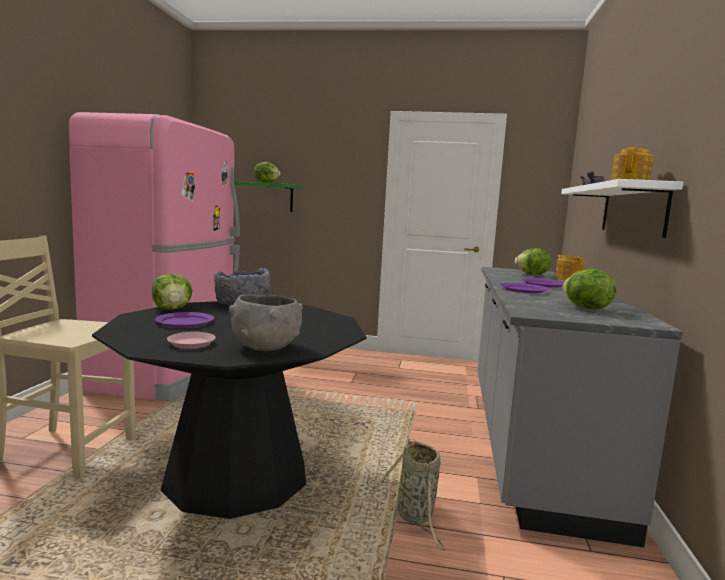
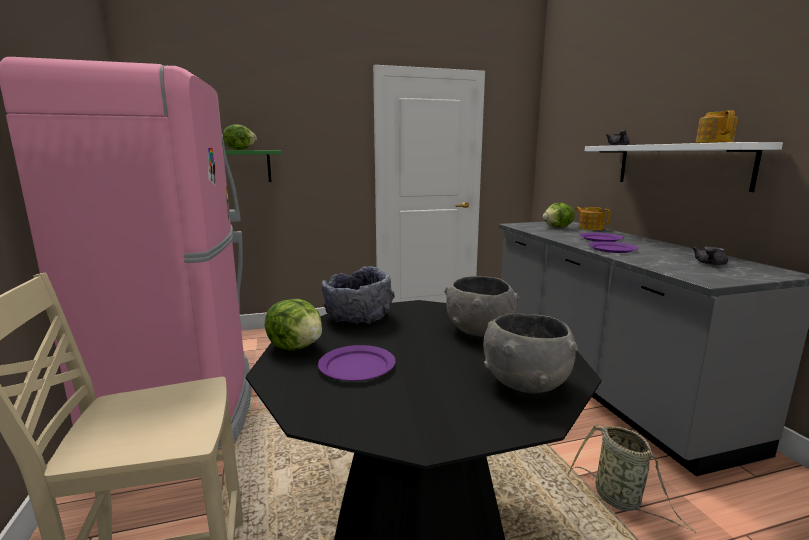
camera: 25 degrees left, 5 degrees up
pink plate [167,332,216,349] -> none
lettuce [563,269,616,309] -> grey teapot [692,246,728,265]
none -> grey bowl [444,276,519,337]

